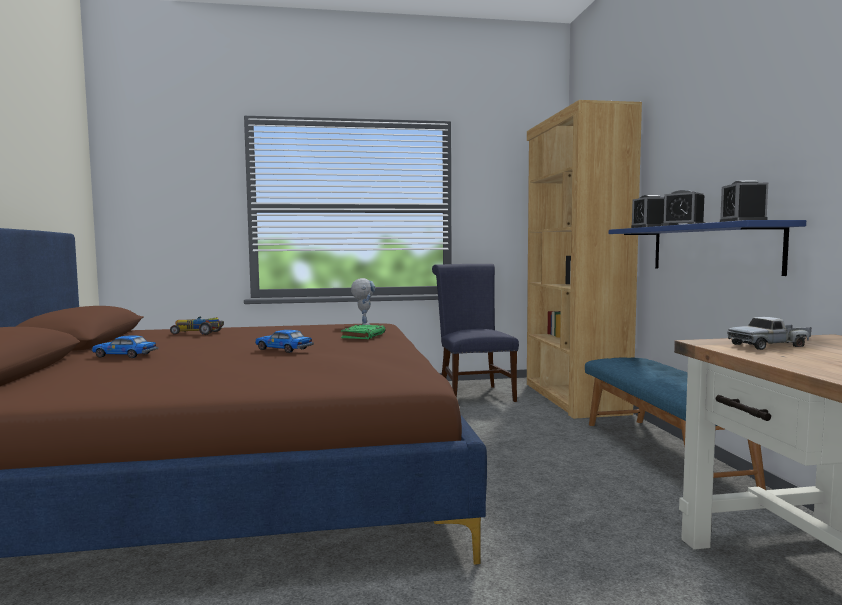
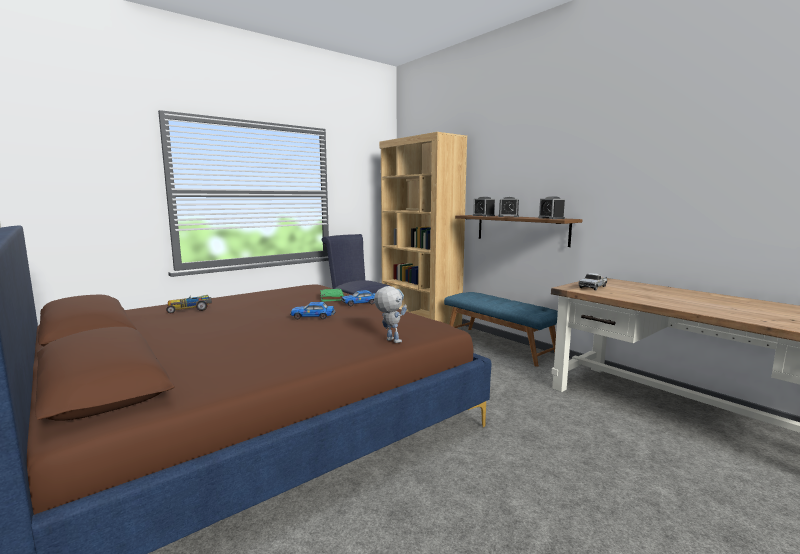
camera: 30 degrees left, 5 degrees up
toy car [91,335,158,358] -> toy car moved to [341,290,376,306]
toy robot [351,278,375,325] -> toy robot moved to [374,286,407,343]
blue shelf [609,220,806,276] -> brown shelf [455,215,582,247]

